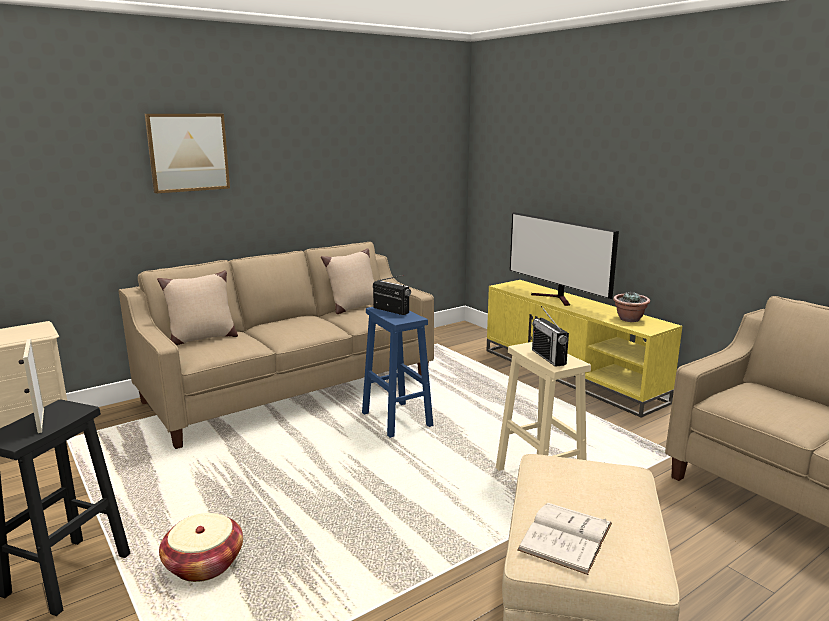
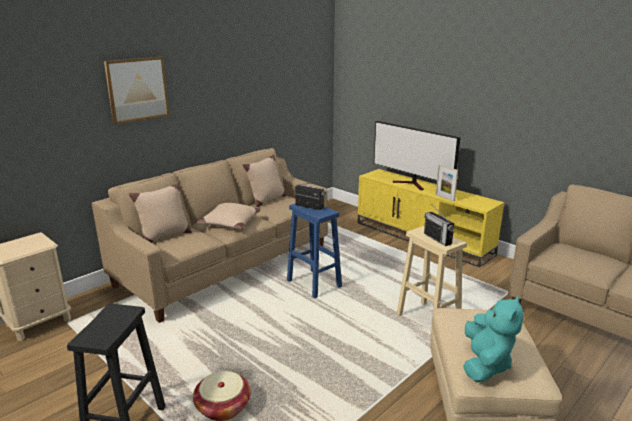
camera: 10 degrees left, 5 degrees up
picture frame [23,339,44,433] -> picture frame moved to [436,164,458,202]
white book [517,503,612,575] -> turquoise plush toy [463,296,523,382]
potted plant [613,292,650,322] -> none
none -> beige pillow [197,203,260,229]

